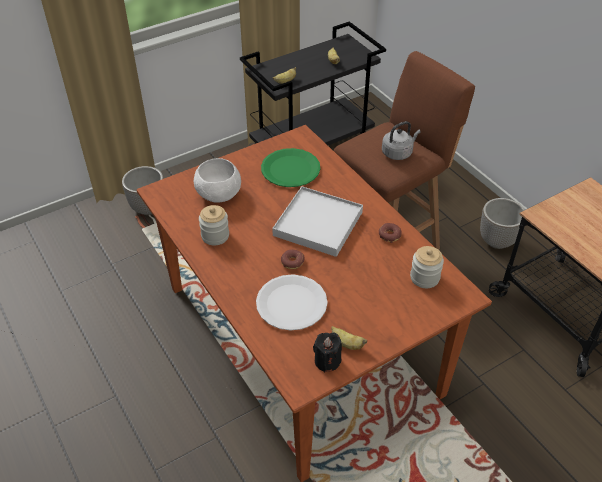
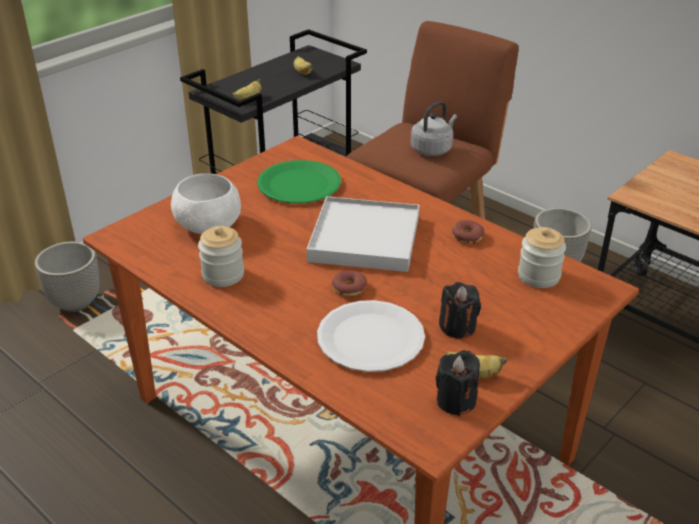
camera: 15 degrees left, 10 degrees down
none -> black candle [439,282,481,339]

